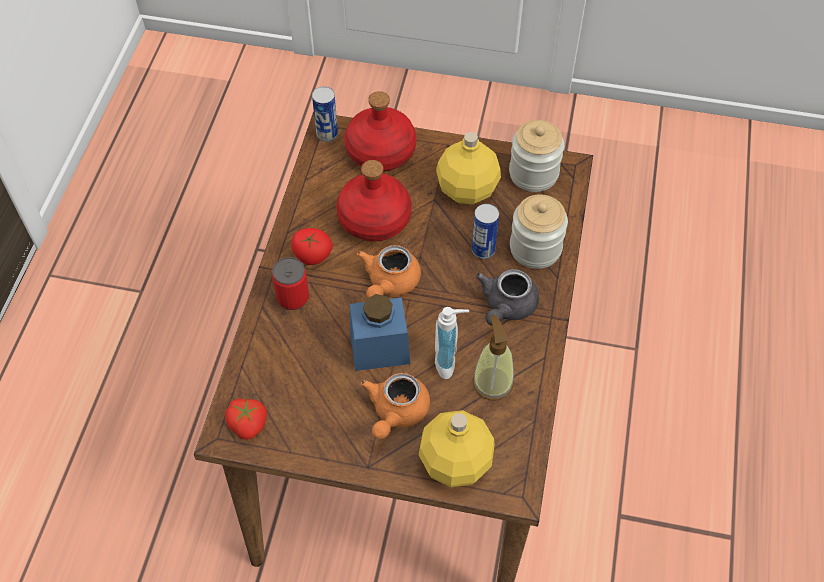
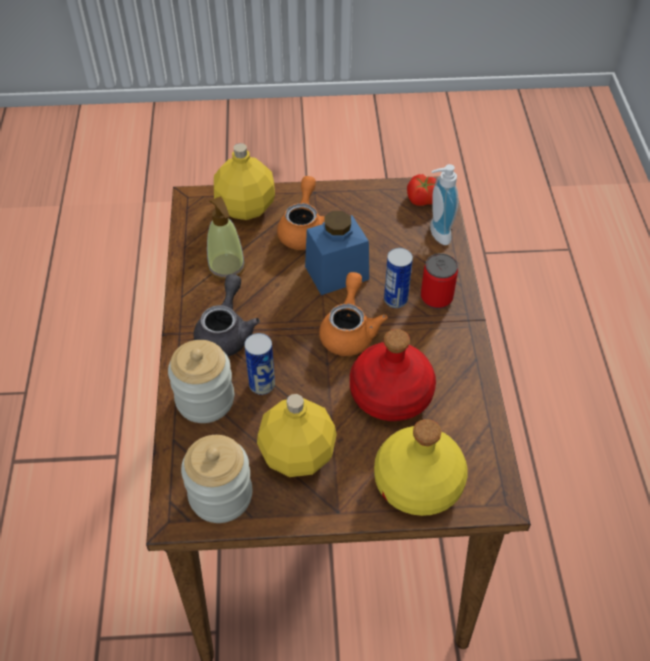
camera: 165 degrees right, 5 degrees down
tomato [291,228,333,265] -> none
can [312,87,338,142] -> can moved to [384,248,413,308]
red bottle [344,91,416,172] -> yellow bottle [374,419,468,516]
soap dispenser [435,307,469,379] -> soap dispenser moved to [430,164,458,245]

